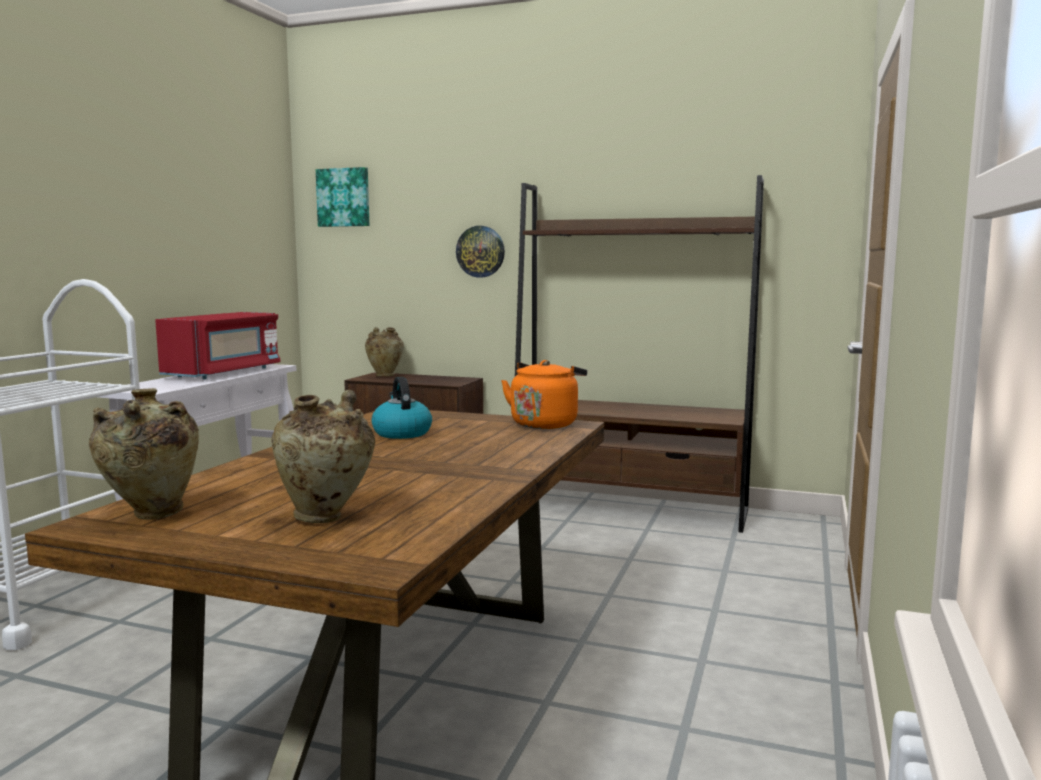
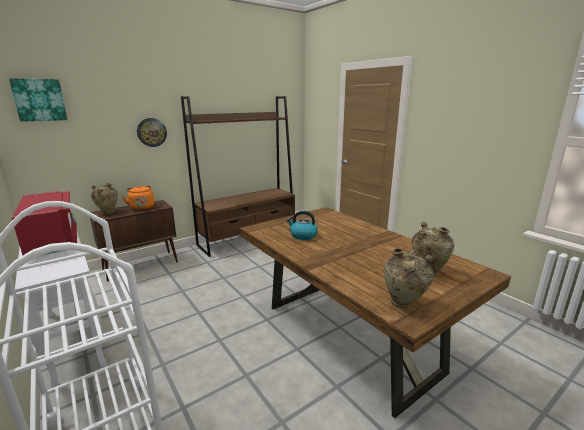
camera: 55 degrees left, 10 degrees up
orange kettle [501,360,587,429] -> orange kettle moved to [122,186,154,210]

